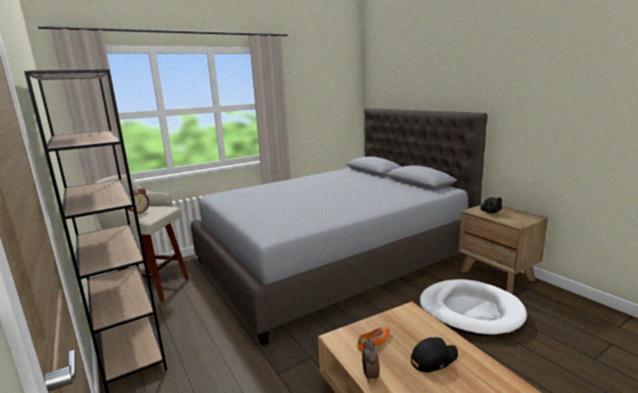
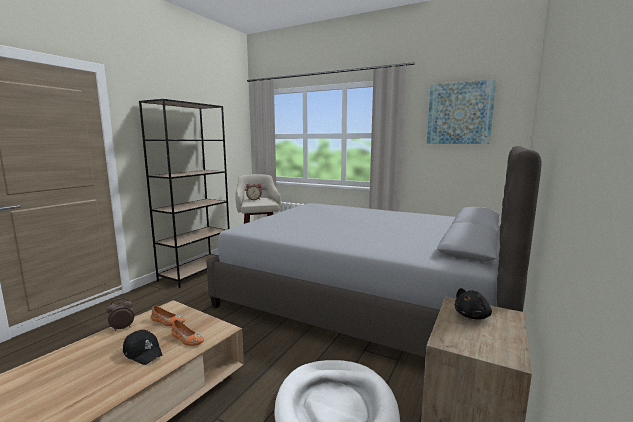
camera: 60 degrees right, 5 degrees down
none -> orange shoe [171,320,204,346]
none -> picture [427,79,496,144]

